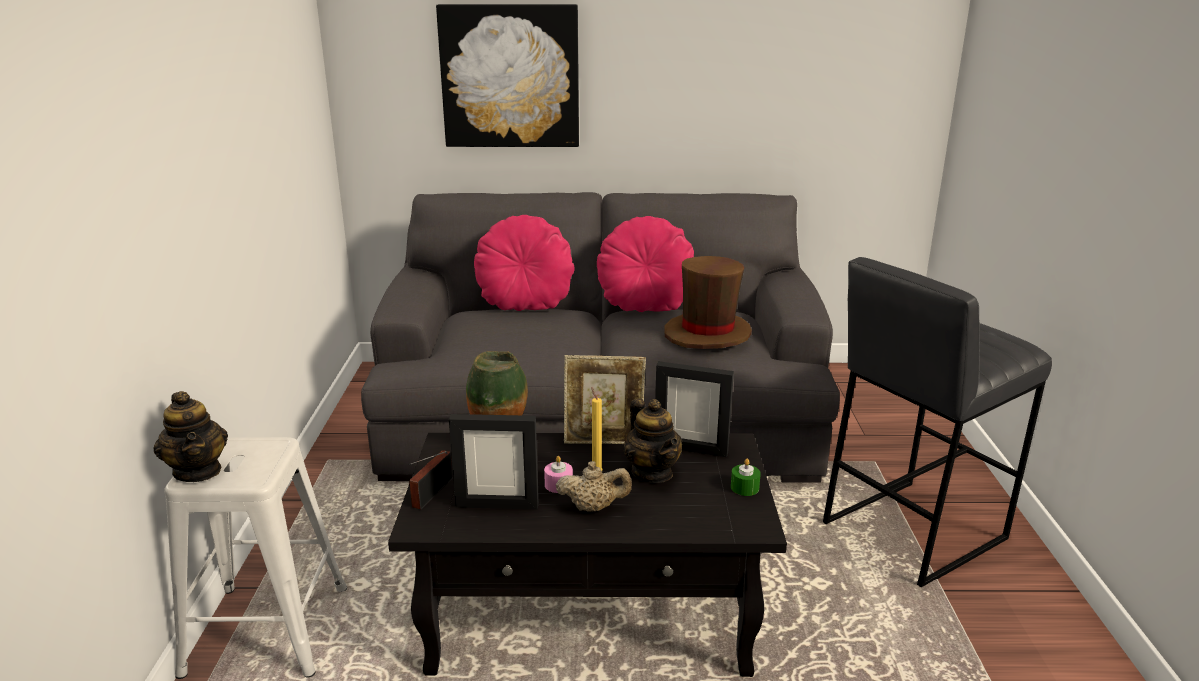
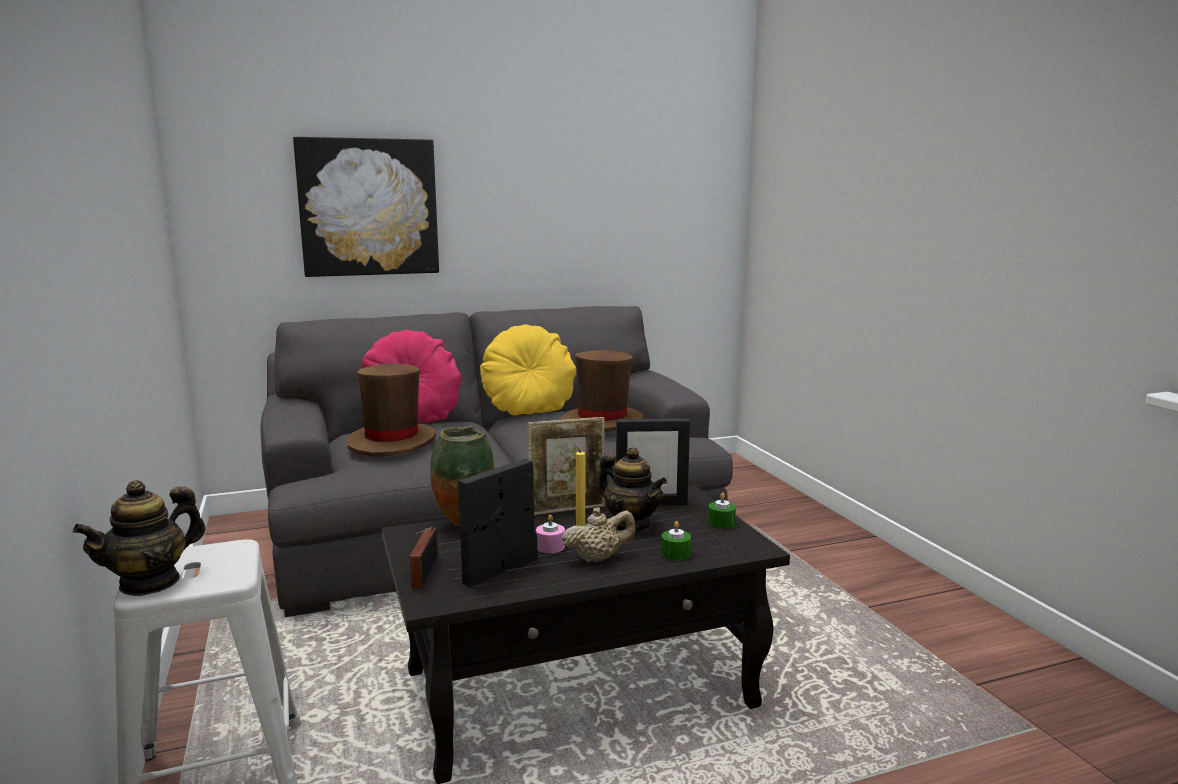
camera: 20 degrees left, 10 degrees down
teapot [153,391,228,482] -> teapot turned 90 degrees clockwise [73,480,206,596]
picture frame [449,414,539,509] -> picture frame turned 150 degrees clockwise [458,459,538,587]
pink pillow [597,216,694,312] -> yellow pillow [480,325,576,416]
grey stool [823,257,1052,587] -> none
none -> brown hat [347,364,436,457]
none -> green candle [661,521,691,561]

